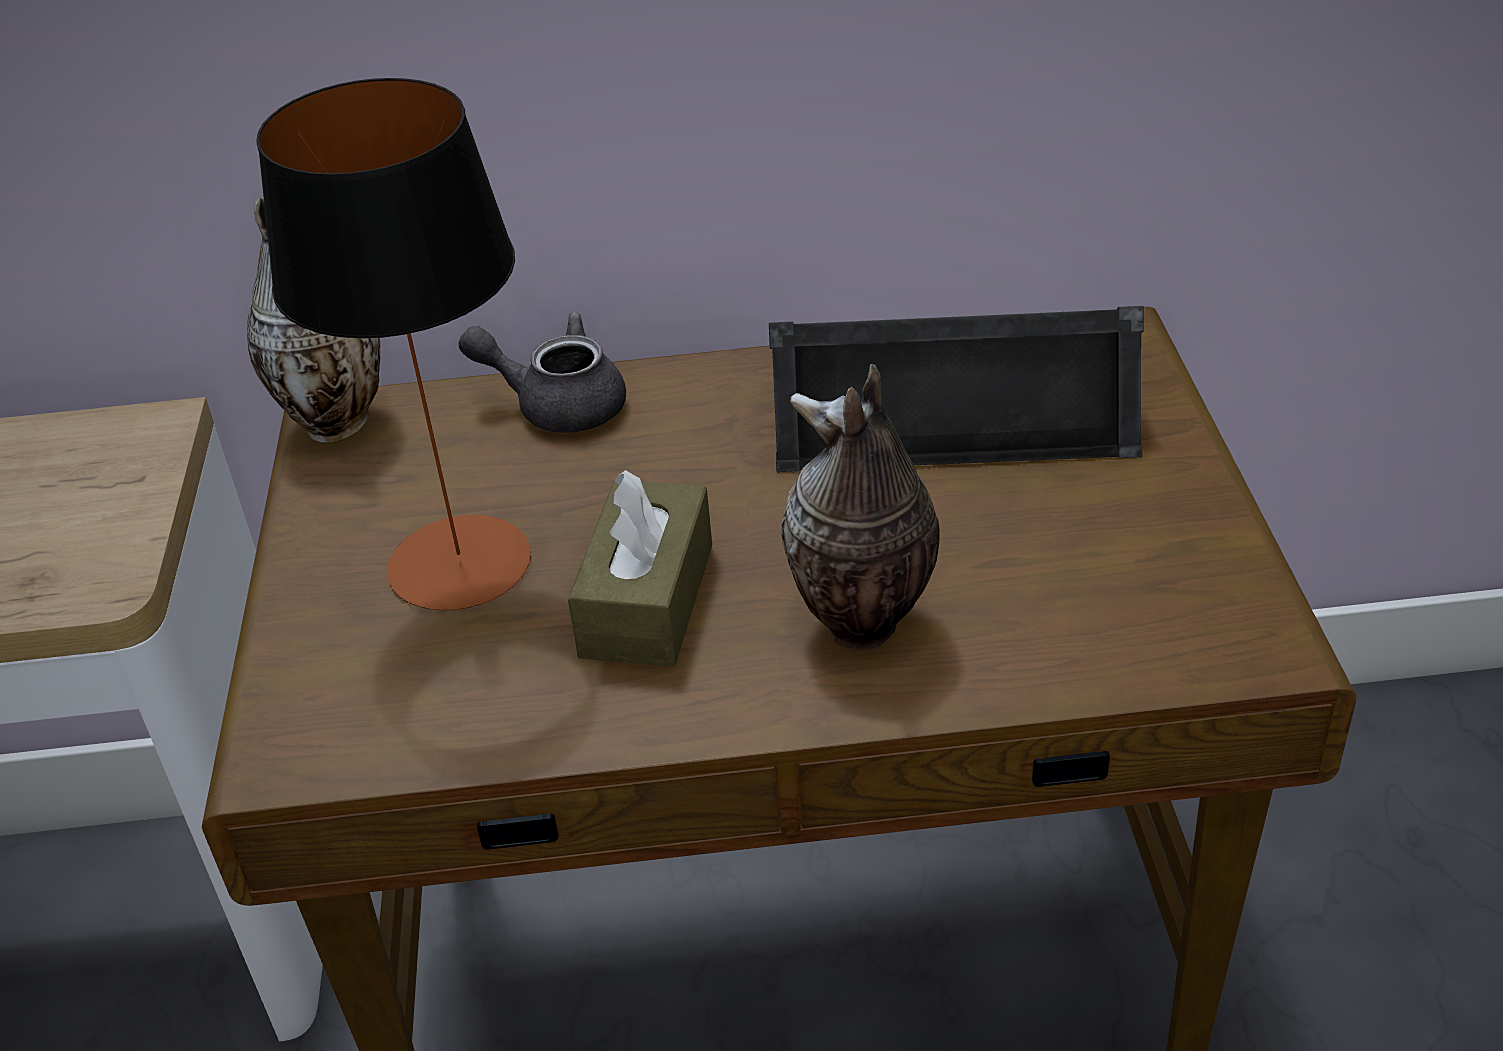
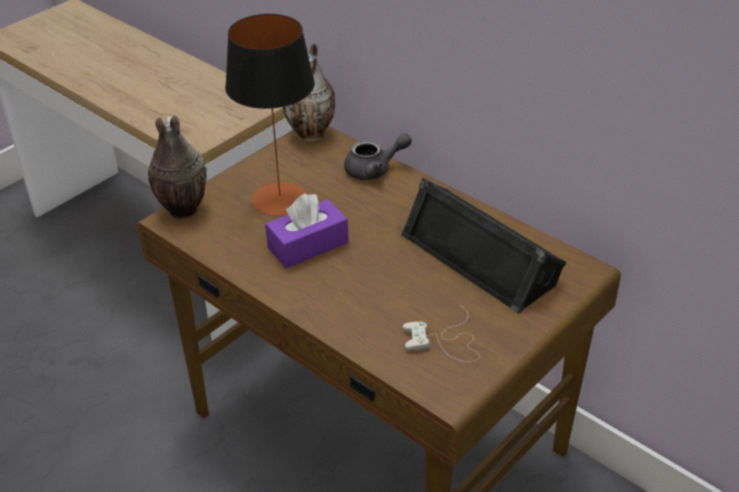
camera: 45 degrees right, 0 degrees up
grey teapot [458,312,626,433] -> grey teapot turned 105 degrees clockwise [344,133,412,180]
brown tissue box [568,470,712,667] -> purple tissue box [265,193,349,268]
vase [782,364,940,649] -> vase moved to [148,115,207,219]
none -> white game controller [403,306,480,362]

